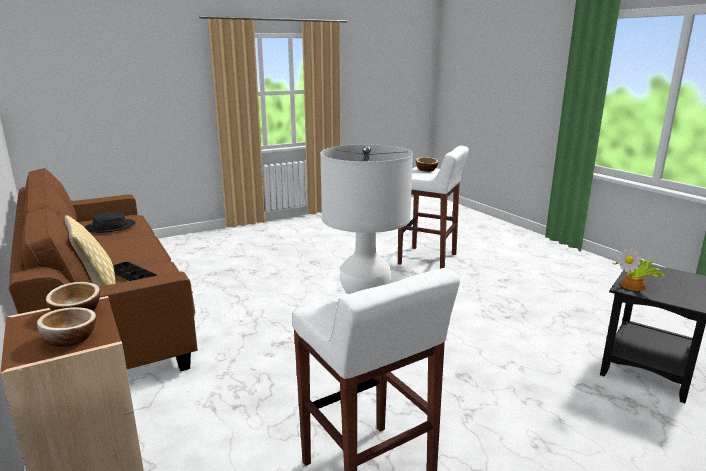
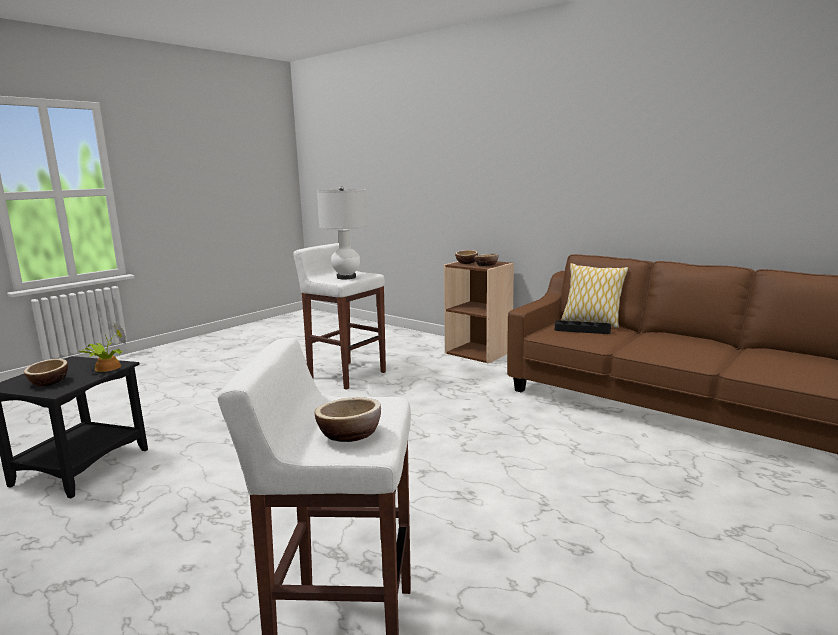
camera: 160 degrees right, 5 degrees down
black hat [85,212,136,233] -> none
none -> bowl [24,359,68,386]

